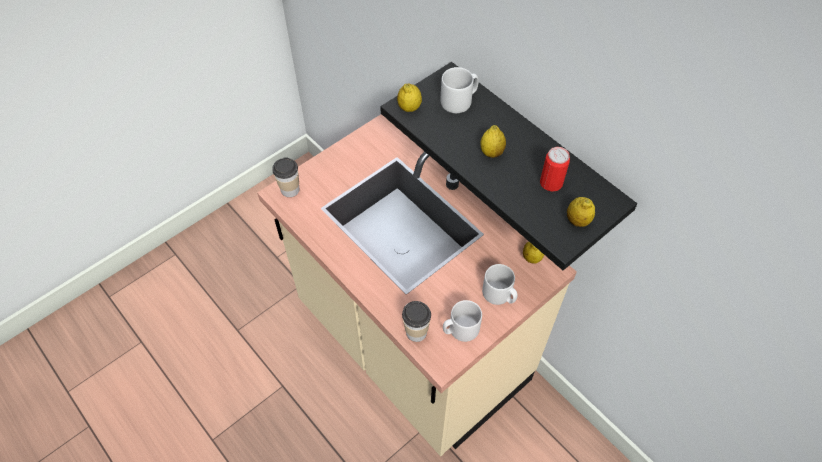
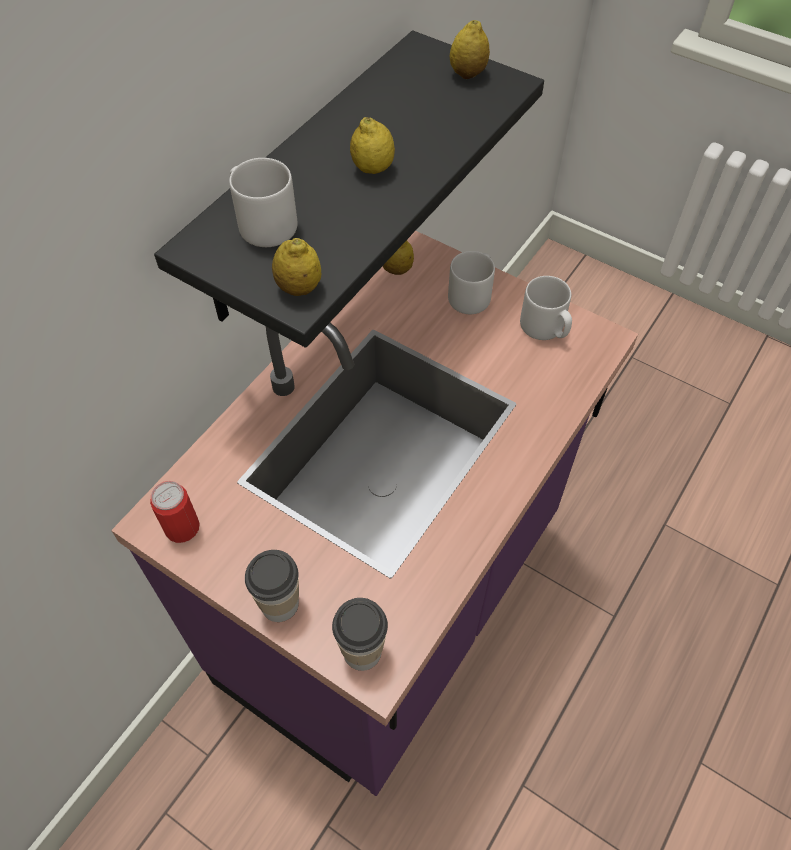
camera: 105 degrees left, 0 degrees up
beige counter [257,114,577,456] -> purple counter [111,231,638,796]
cup [402,301,431,342] -> cup moved to [245,550,299,622]
can [540,147,570,192] -> can moved to [150,481,200,543]

